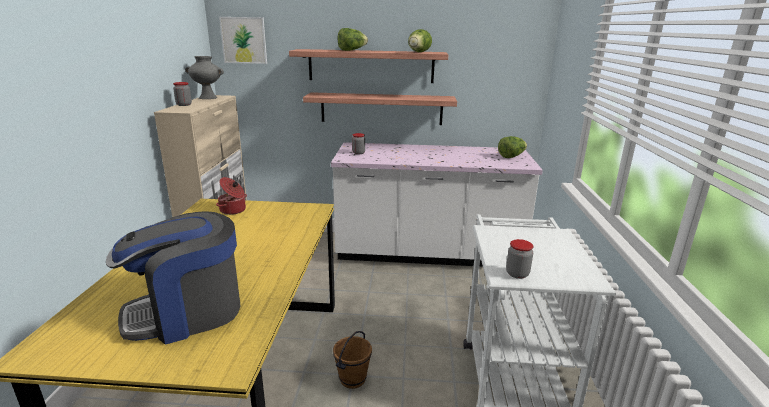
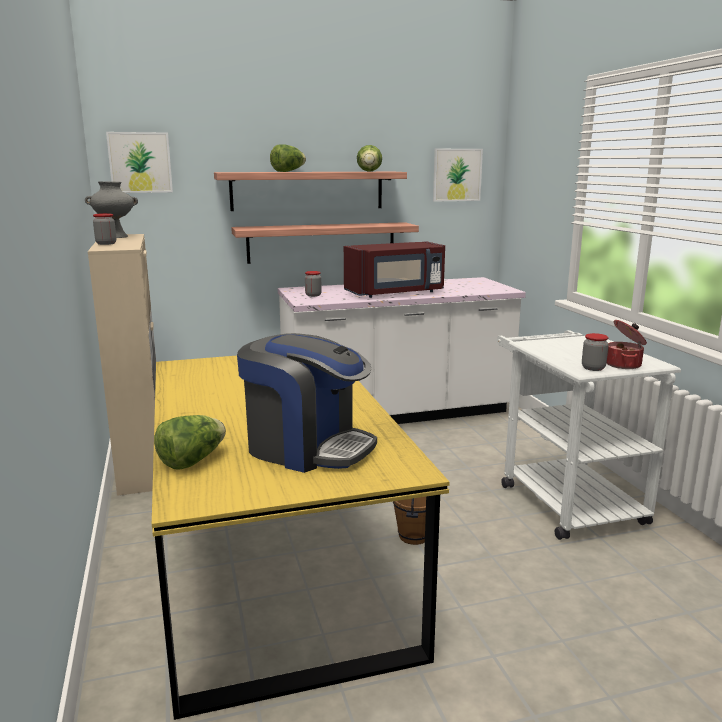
camera: 20 degrees left, 5 degrees down
coffee machine [106,211,241,345] -> coffee machine turned 105 degrees counterclockwise [237,333,377,473]
cooking pot [216,177,247,215] -> cooking pot moved to [606,320,647,369]
lettuce [498,136,527,158] -> lettuce moved to [154,415,226,470]
none -> red microwave [344,241,445,298]
none -> picture [433,149,483,202]

